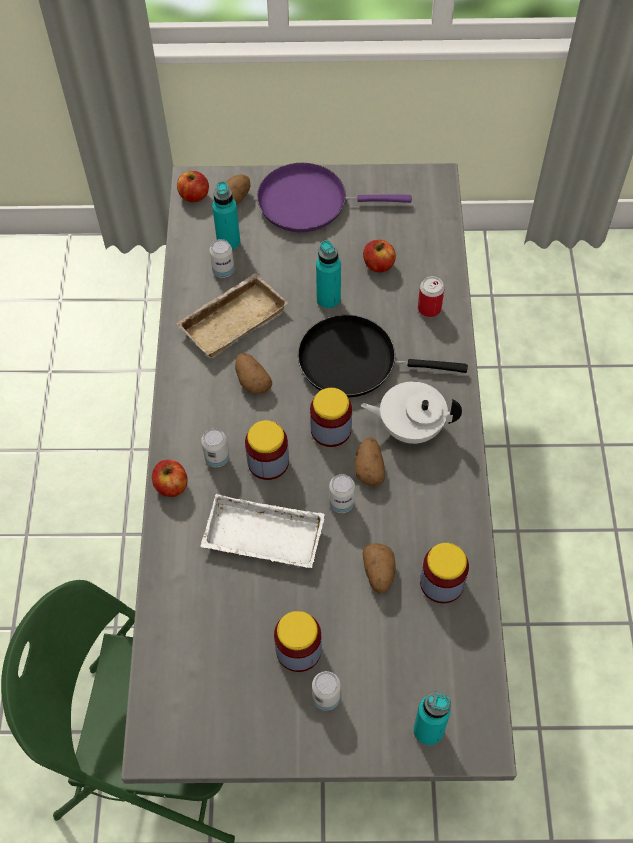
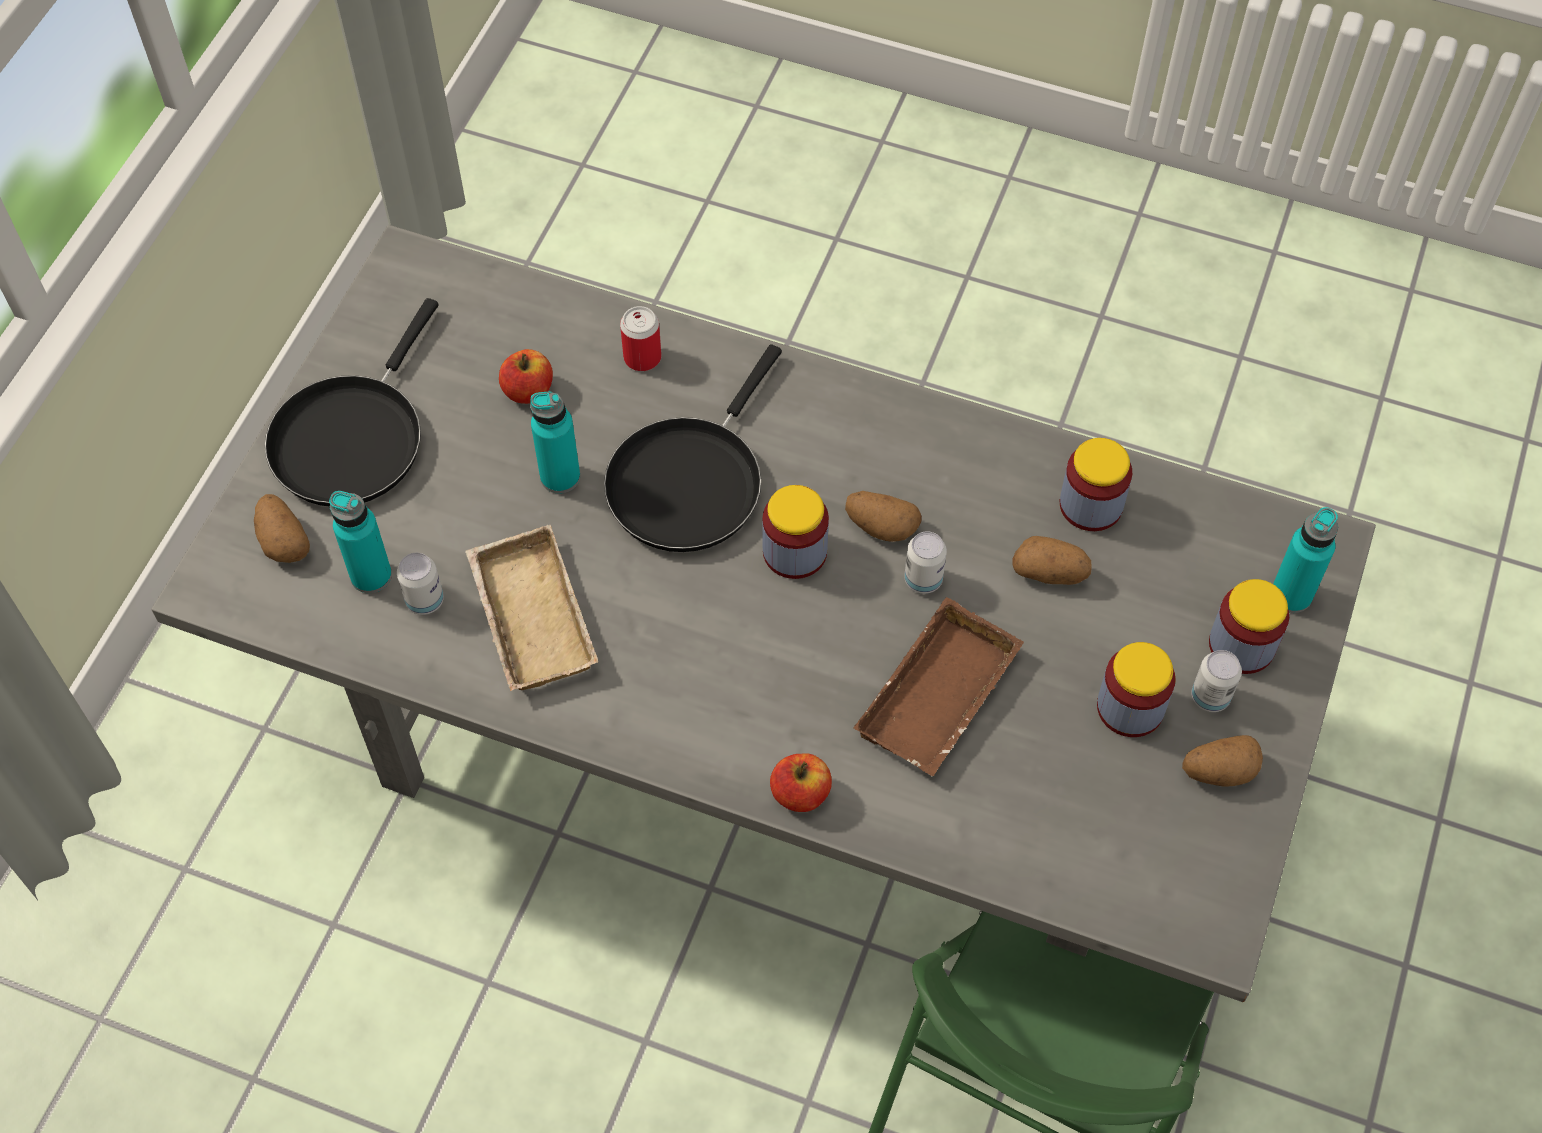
camera: 70 degrees left, 0 degrees up
apple [177,171,209,202] -> none
white tray [200,494,325,568] -> brown tray [853,597,1024,776]
can [201,428,229,467] -> none
potato [235,353,272,394] -> potato moved to [1182,735,1263,787]
jar [245,420,289,480] -> jar moved to [1209,579,1289,674]
purple frying pan [257,163,412,232] -> black frying pan [265,298,439,507]
white teapot [361,382,462,444] -> none

